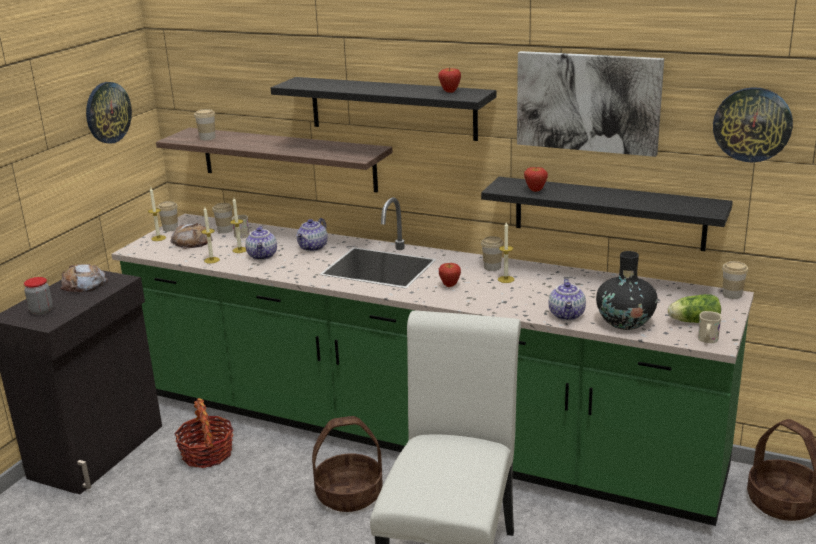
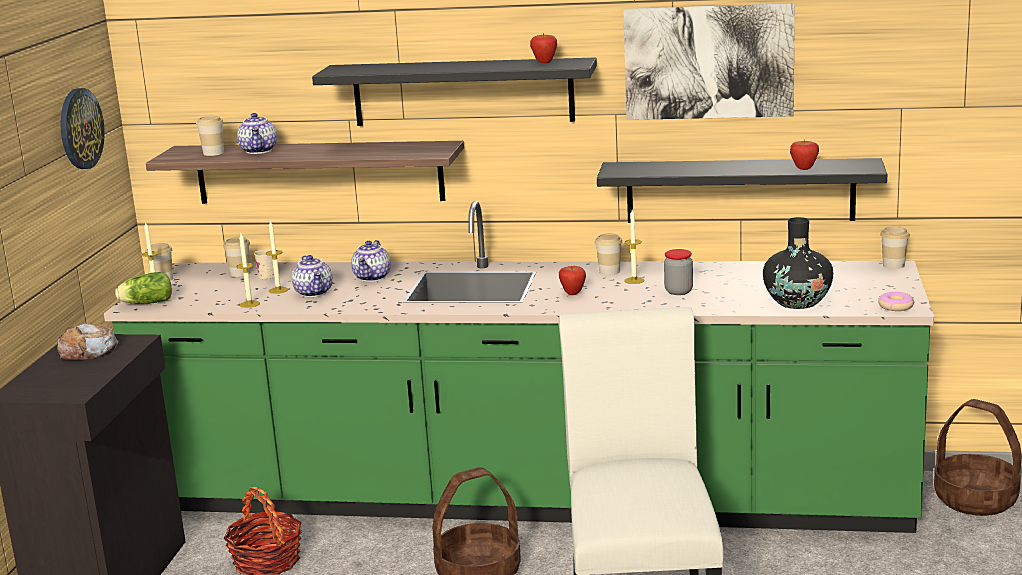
camera: 15 degrees left, 5 degrees down
jar [24,277,53,315] -> jar moved to [664,249,693,295]
bread [170,223,213,249] -> none
apple [524,167,548,192] -> apple moved to [790,140,819,170]
teapot [549,279,586,321] -> teapot moved to [237,113,277,154]
lettuce [668,294,721,323] -> lettuce moved to [115,272,172,304]
beige mug [698,311,722,343] -> donut [878,292,914,311]
wall clock [713,87,793,162] -> none

